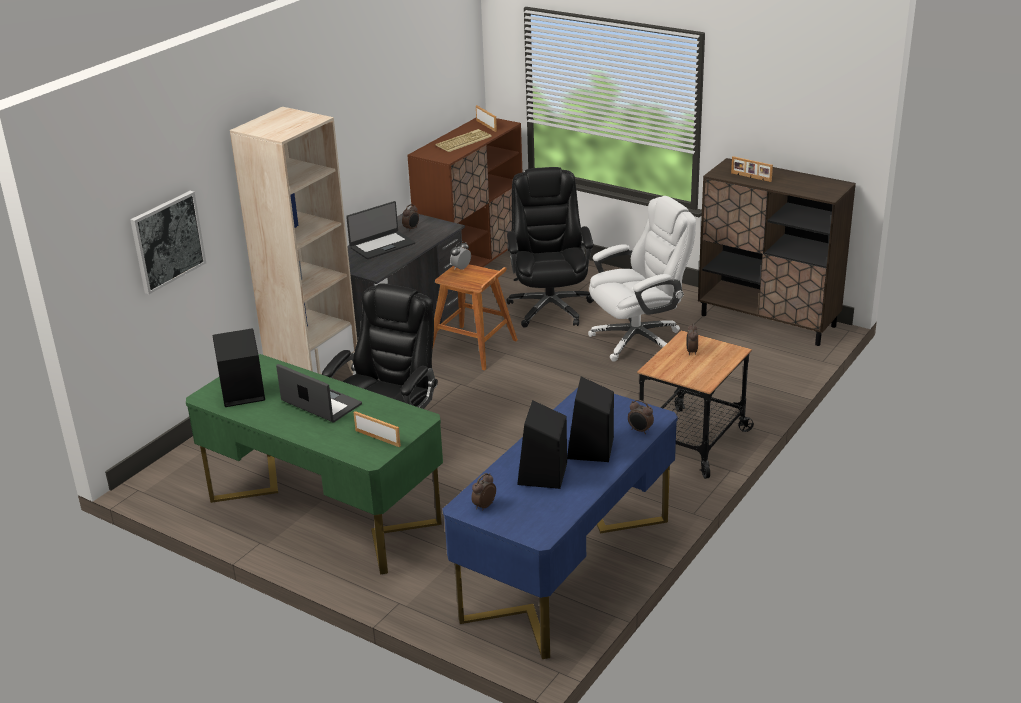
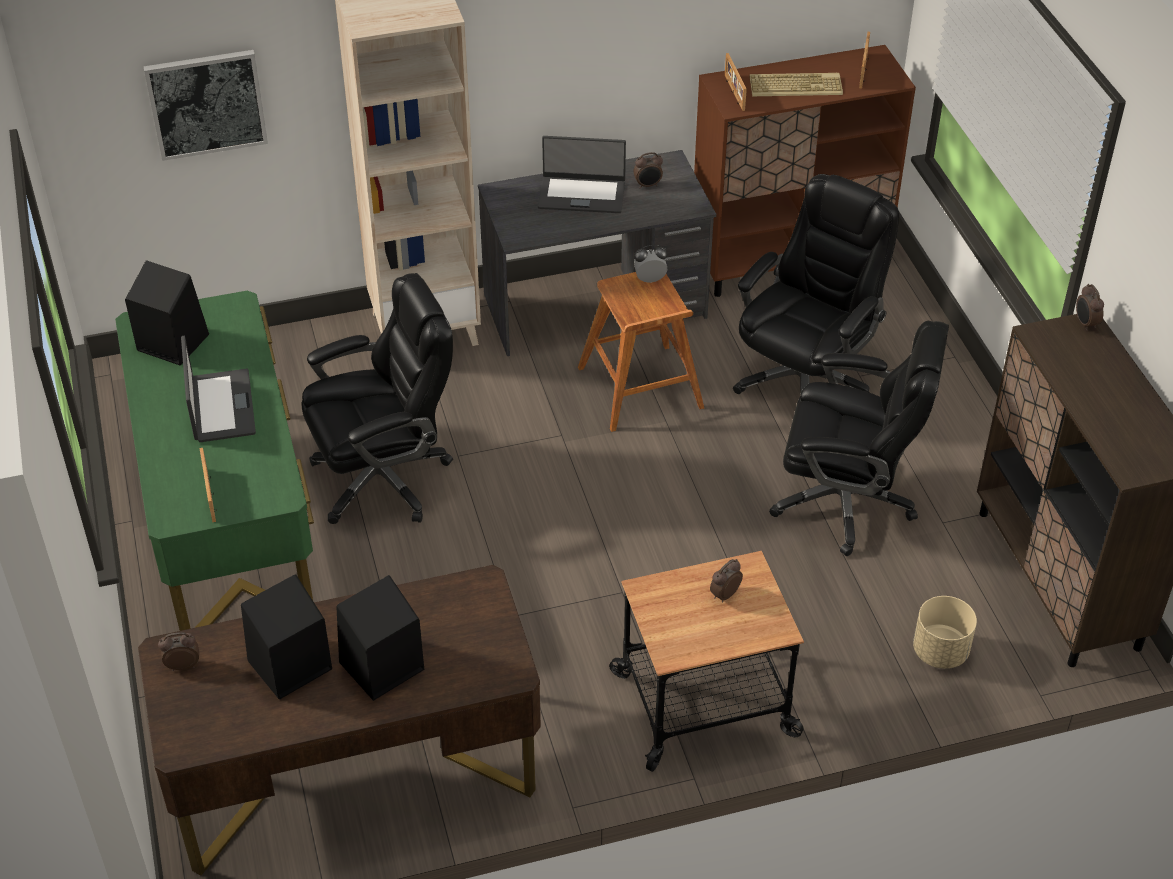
camera: 40 degrees right, 15 degrees up
blue desk [443,388,678,659] -> brown desk [138,565,541,875]
white office chair [588,196,696,362] -> black office chair [769,321,949,556]
alarm clock [628,400,654,434] -> alarm clock moved to [1076,284,1104,331]
picture frame [731,156,773,182] -> picture frame moved to [725,53,747,111]
none -> beige planter [913,596,977,669]

